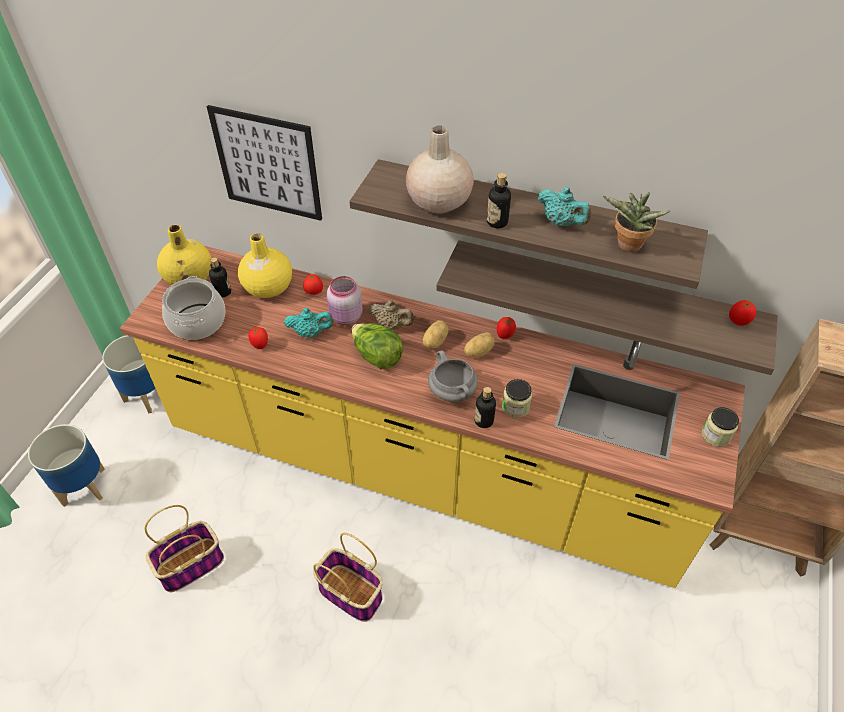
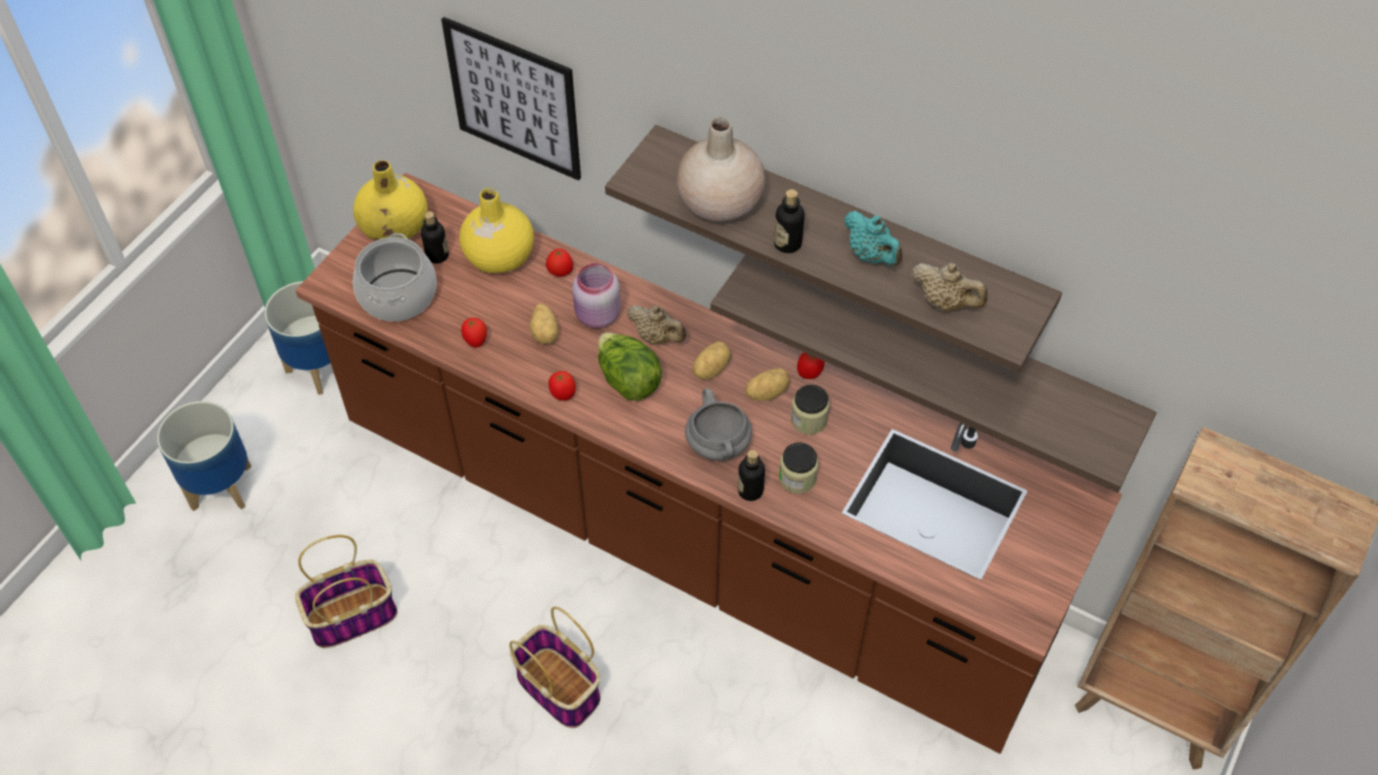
camera: 10 degrees right, 5 degrees up
yellow counter [120,246,745,588] -> brown counter [295,173,1122,754]
turquoise teapot [284,308,334,338] -> potato [529,303,558,344]
potted plant [603,192,670,252] -> beige teapot [911,263,988,311]
jar [702,407,739,447] -> jar moved to [791,385,830,435]
tomato [729,300,756,326] -> tomato moved to [548,371,576,400]

